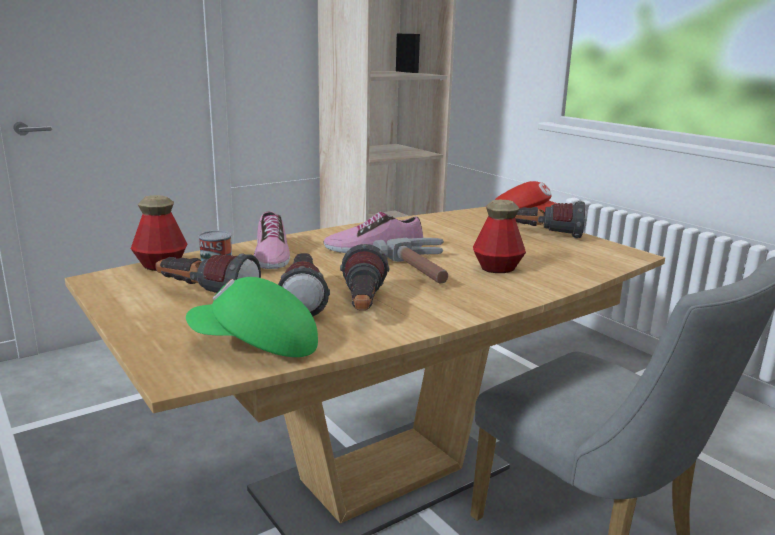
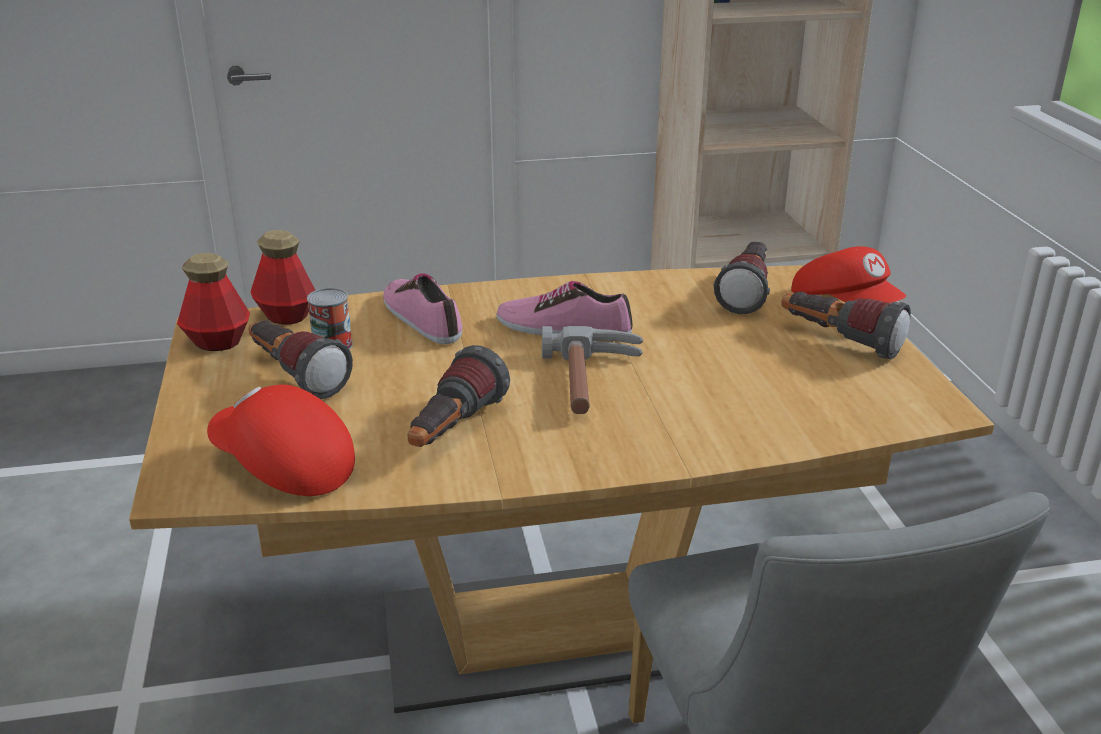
camera: 25 degrees right, 10 degrees up
green cap [186,277,318,357] -> red cap [207,385,355,496]
shoe [254,211,290,269] -> shoe turned 135 degrees clockwise [383,273,462,344]
flashlight [278,253,330,316] -> flashlight moved to [713,242,770,314]
bottle [473,200,526,273] -> bottle moved to [177,253,250,351]

